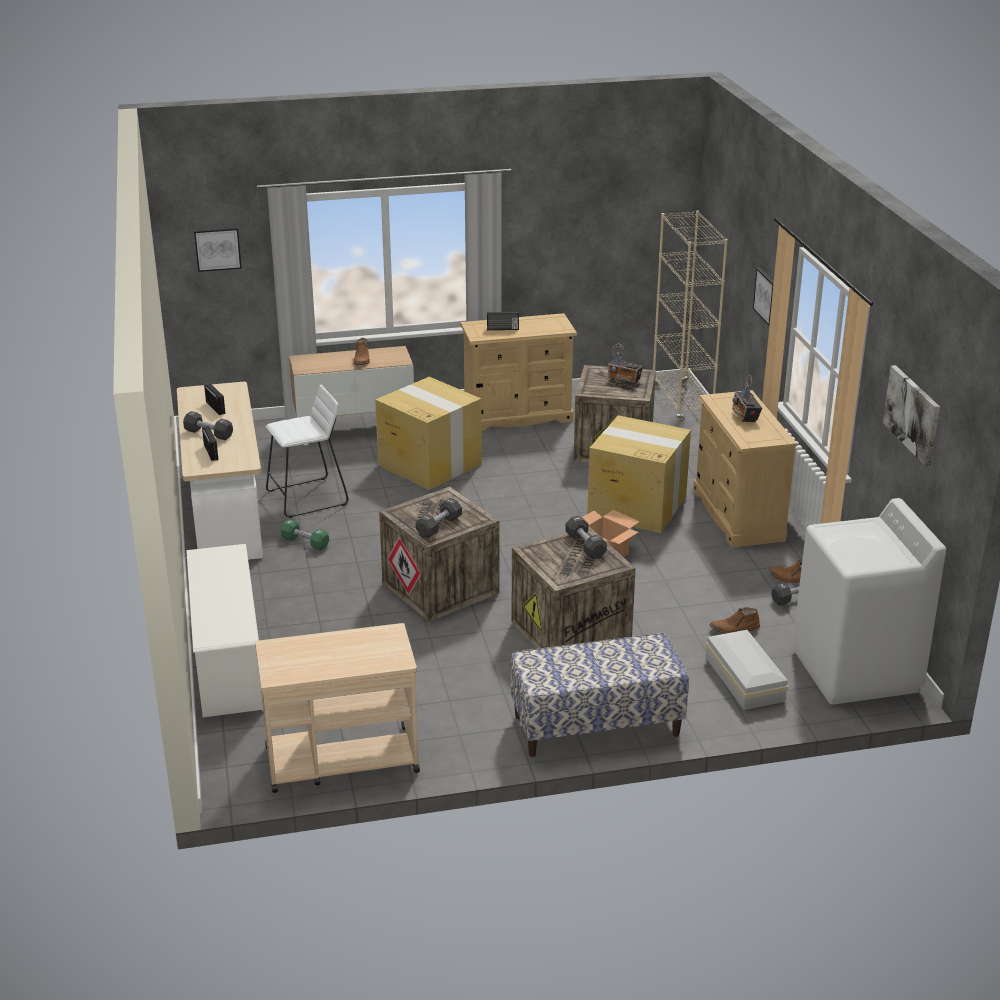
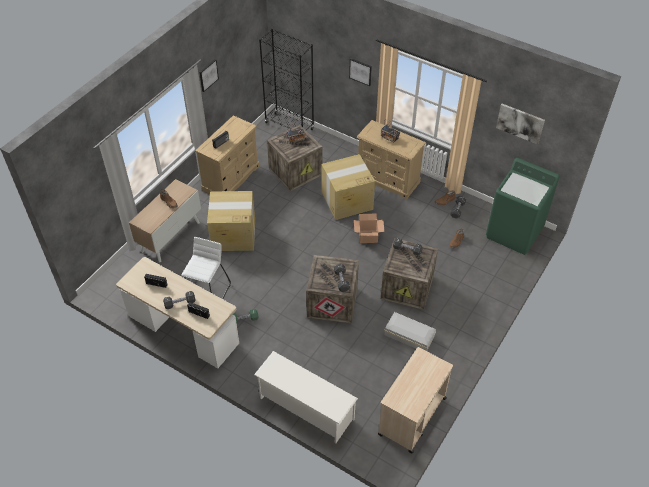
camera: 45 degrees left, 20 degrees up
picture [194,228,242,272] -> picture moved to [199,59,219,92]
bench [510,633,689,757] -> none
beige bookcase [653,210,728,423] -> black bookcase [259,29,314,131]
white storage box [706,630,788,710] -> white storage box moved to [384,312,436,351]
white washing machine [793,498,946,705] -> green washing machine [486,158,560,255]

